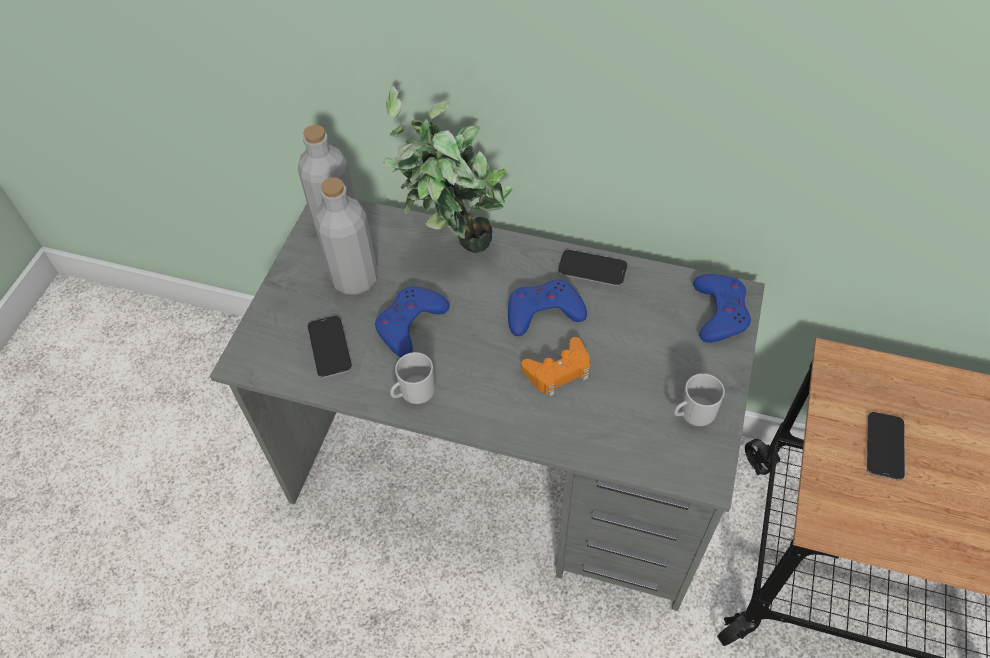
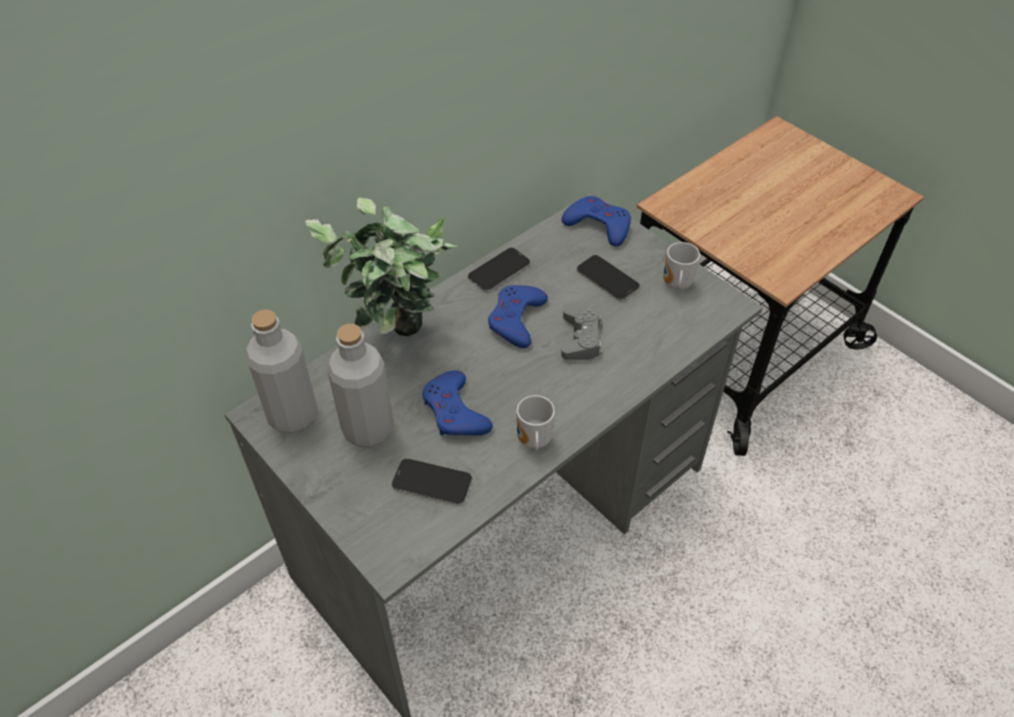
camera: 60 degrees left, 5 degrees down
orange game controller [522,337,590,397] -> grey game controller [561,307,602,360]
phone [866,412,905,480] -> phone moved to [577,255,640,301]

